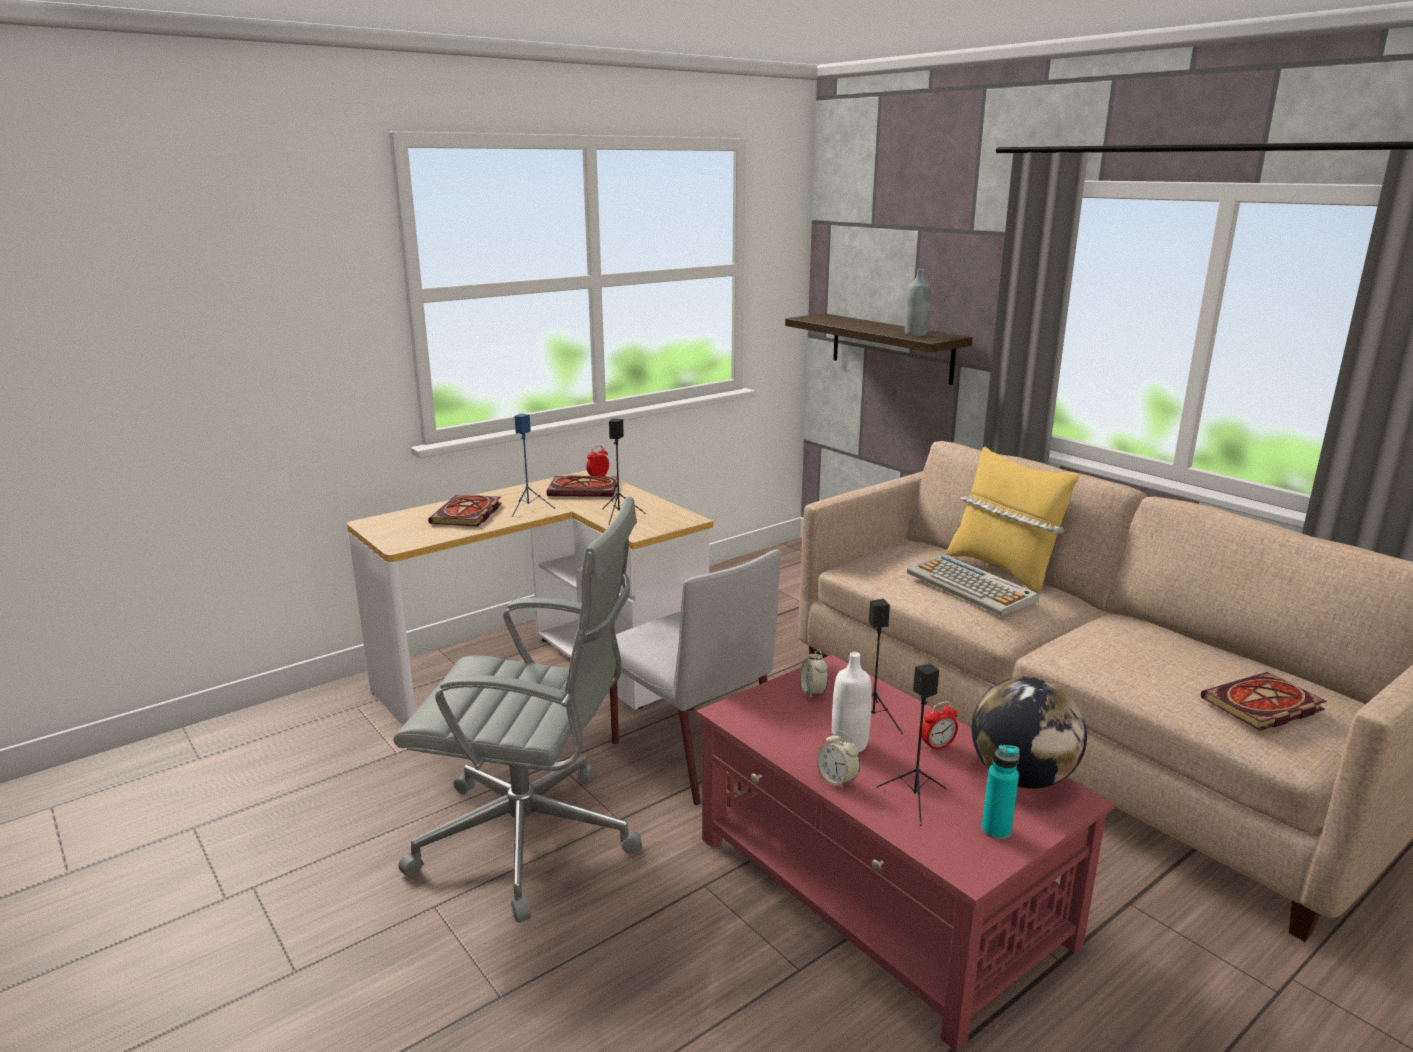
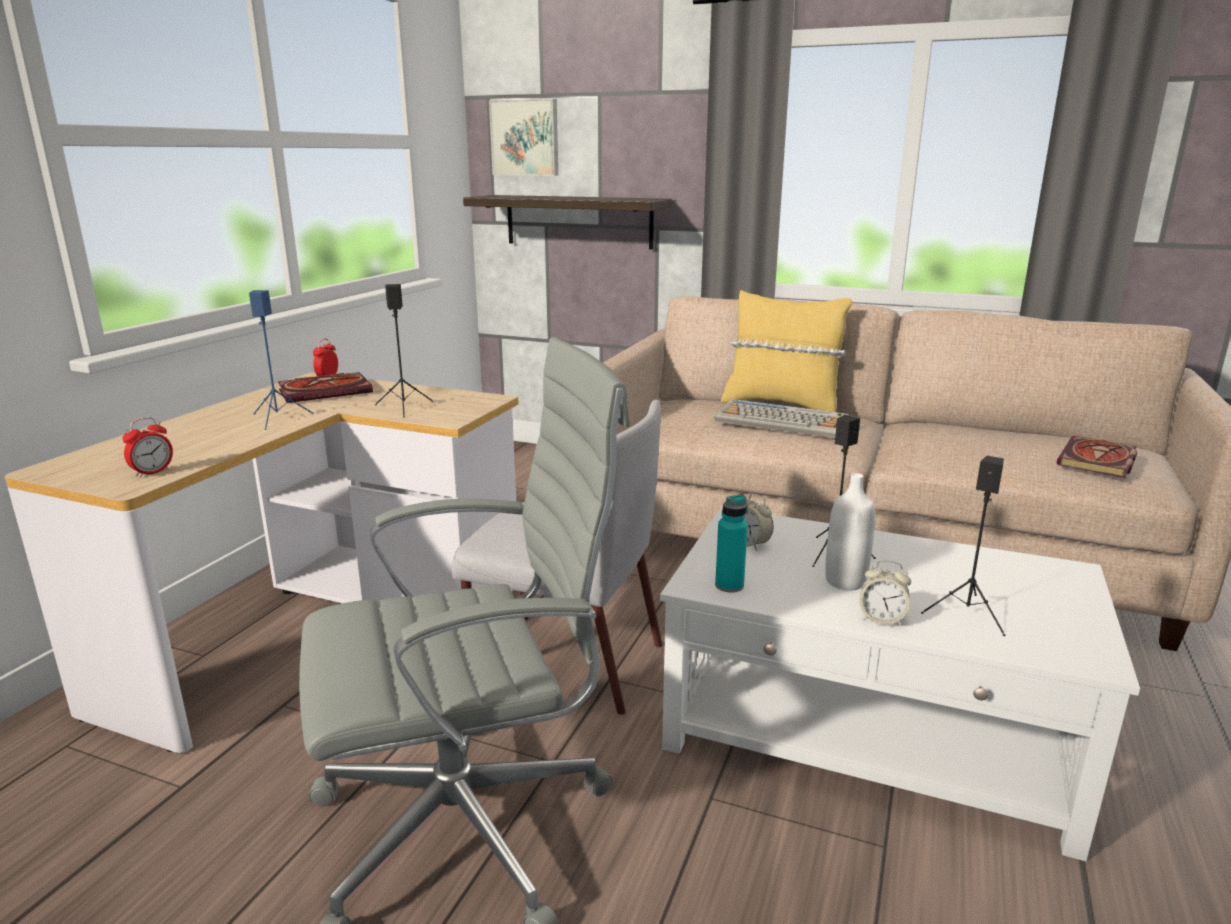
camera: 30 degrees left, 0 degrees up
book [428,495,502,527] -> none
red coffee table [697,655,1115,1052] -> white coffee table [660,507,1140,861]
grey bottle [905,269,931,336] -> none
alarm clock [922,701,958,752] -> alarm clock moved to [122,417,173,478]
globe [972,676,1087,789] -> none
turquoise bottle [982,745,1020,840] -> turquoise bottle moved to [715,495,748,593]
none -> picture [489,99,558,176]

